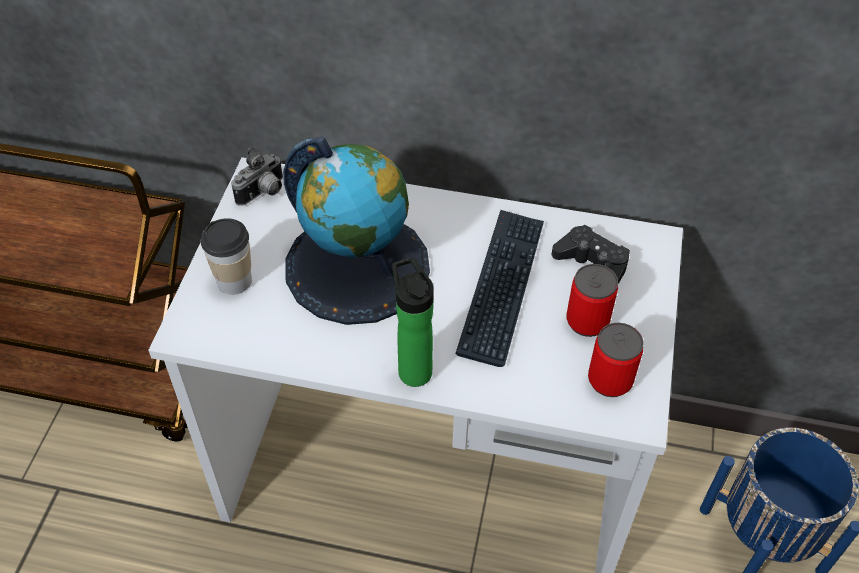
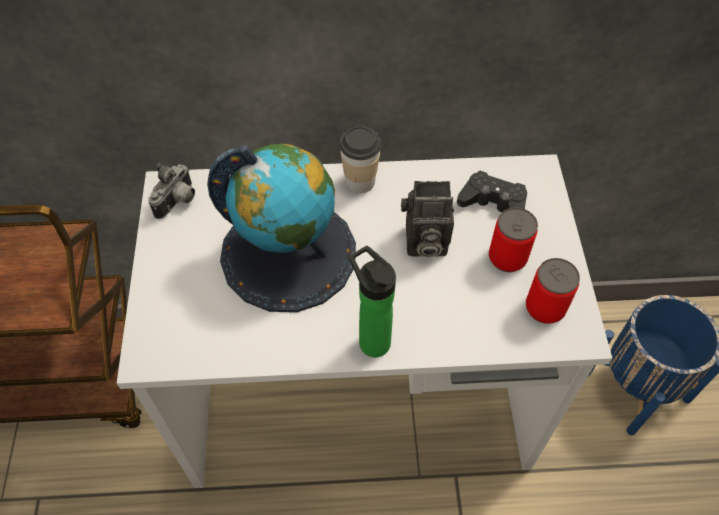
camera: 15 degrees left, 5 degrees up
cup [201,218,252,295] -> cup moved to [339,126,381,193]
keyboard [455,210,544,367] -> camera [401,181,454,257]

